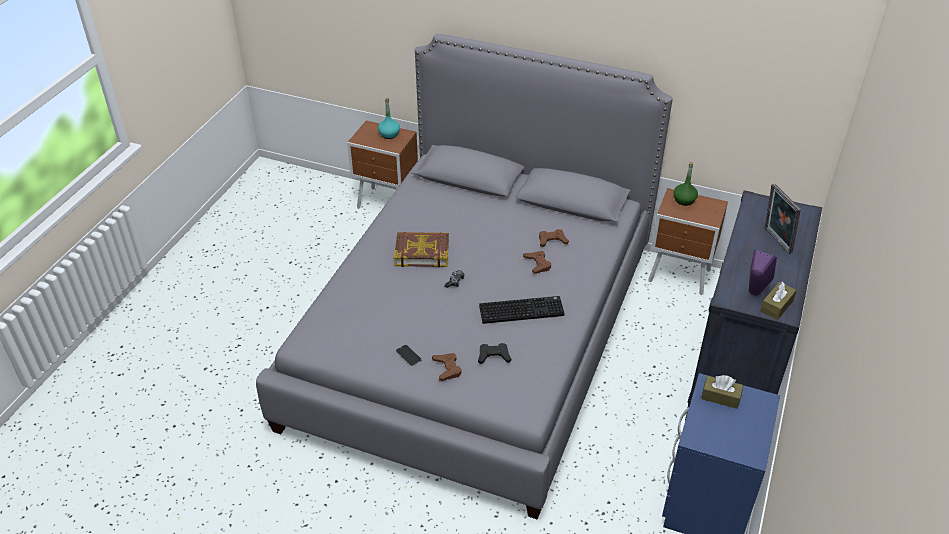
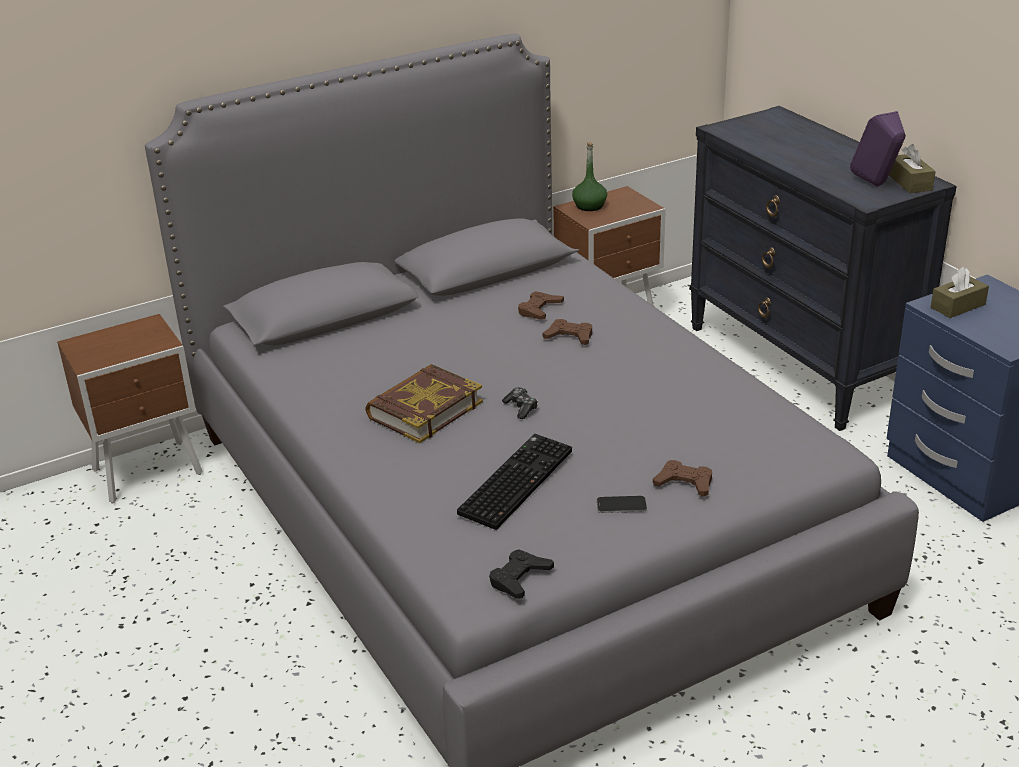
camera: 50 degrees left, 10 degrees down
turquoise bottle [378,98,400,139] -> none
black game controller [478,343,511,364] -> black game controller moved to [489,549,554,599]
keyboard [479,296,565,324] -> keyboard moved to [457,434,572,530]
picture frame [765,184,801,254] -> none

